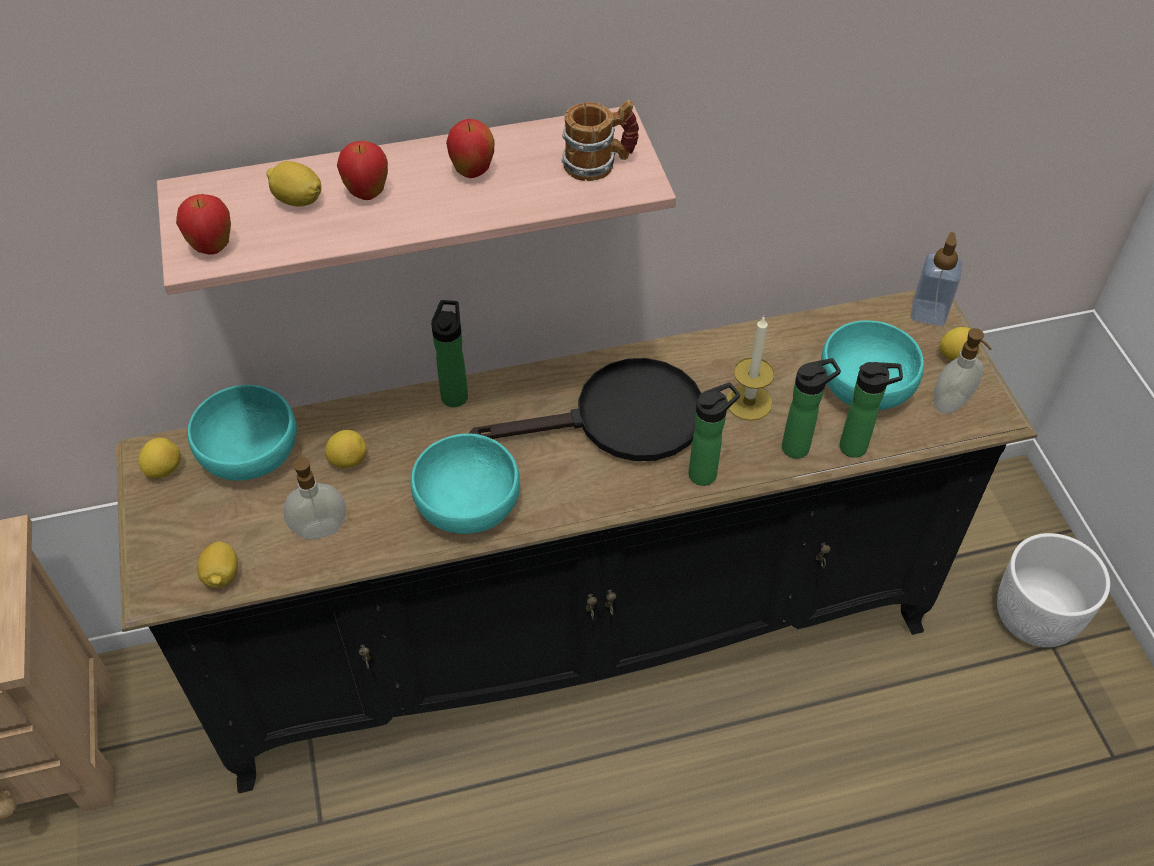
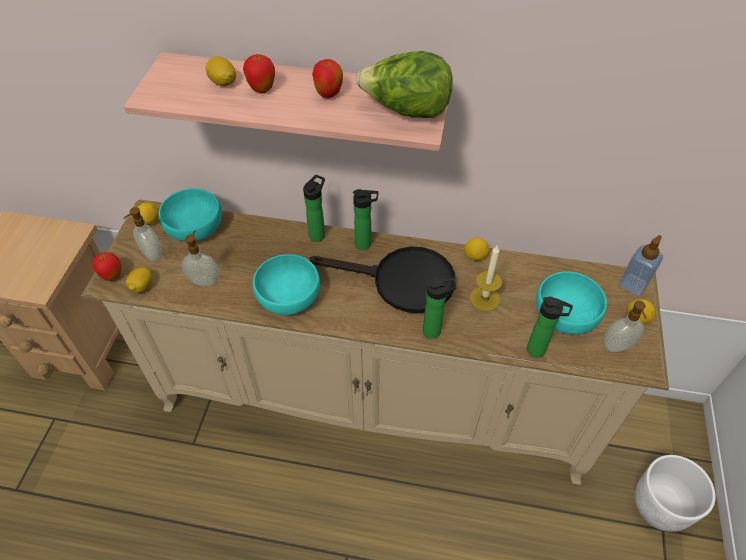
camera: 25 degrees right, 0 degrees up
black cabinet [116,290,1038,793] -> beige cabinet [81,199,669,485]
apple [176,194,231,255] -> apple moved to [93,252,121,281]
lemon [325,430,367,468] -> lemon moved to [464,238,489,260]
mug [562,100,639,181] -> lettuce [356,51,453,118]
bottle [782,358,841,459] -> bottle moved to [353,189,379,250]
none -> soap dispenser [123,207,162,262]

